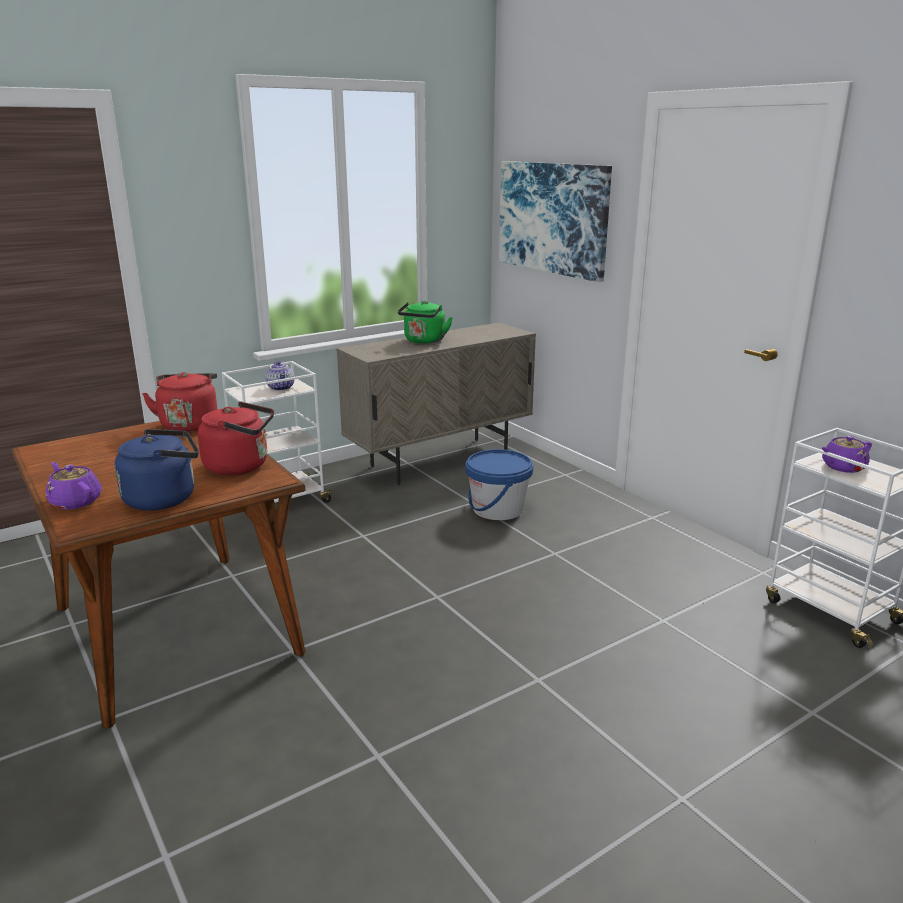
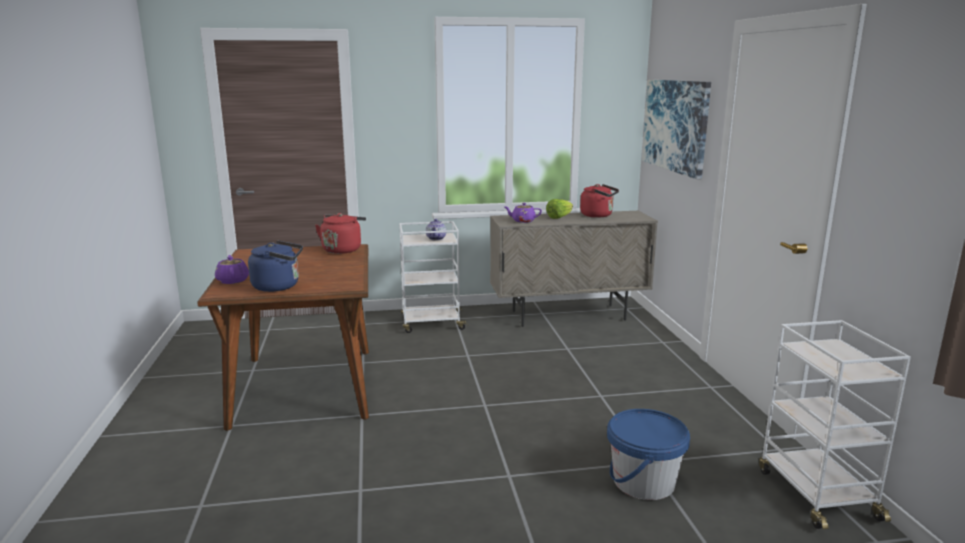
camera: 25 degrees right, 5 degrees down
red kettle [198,402,274,475] -> red kettle moved to [580,184,619,218]
green kettle [398,301,453,344] -> lettuce [546,199,573,219]
blue bucket [465,449,533,520] -> blue bucket moved to [607,409,690,500]
purple teapot [821,435,872,473] -> purple teapot moved to [505,203,542,223]

